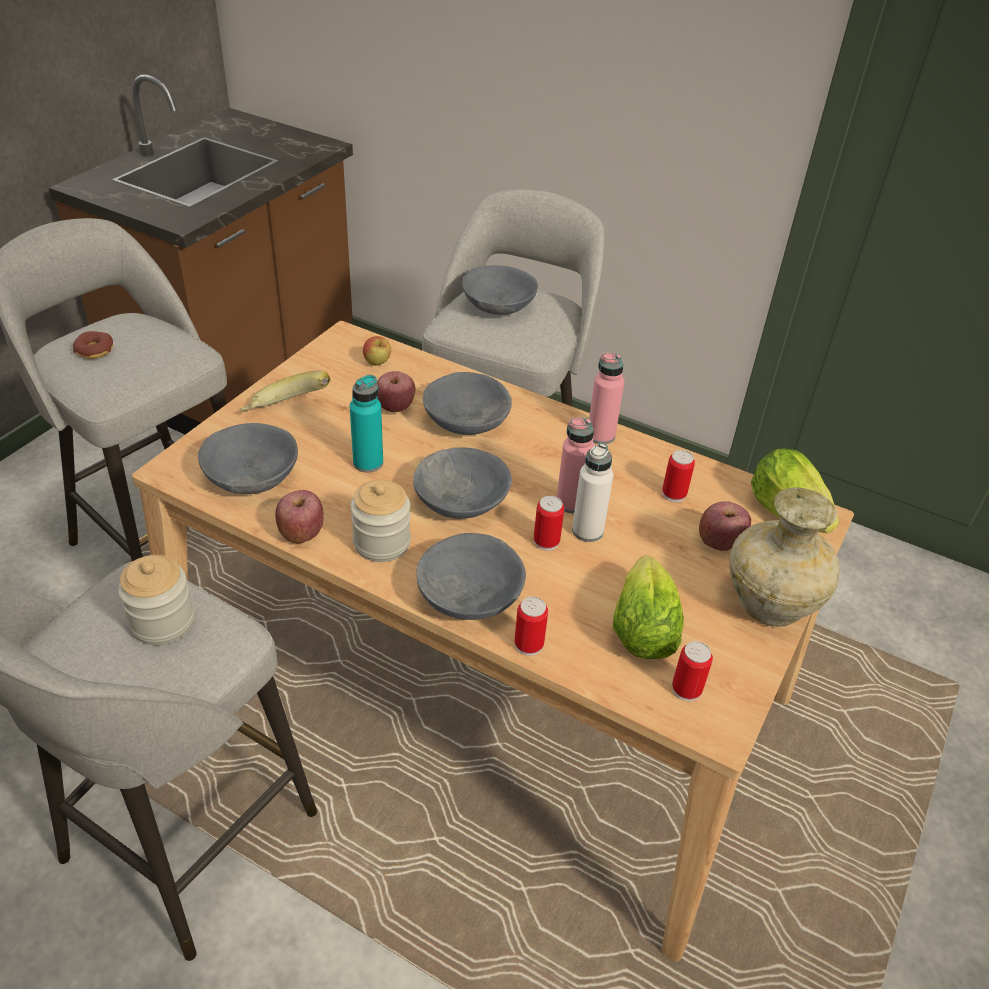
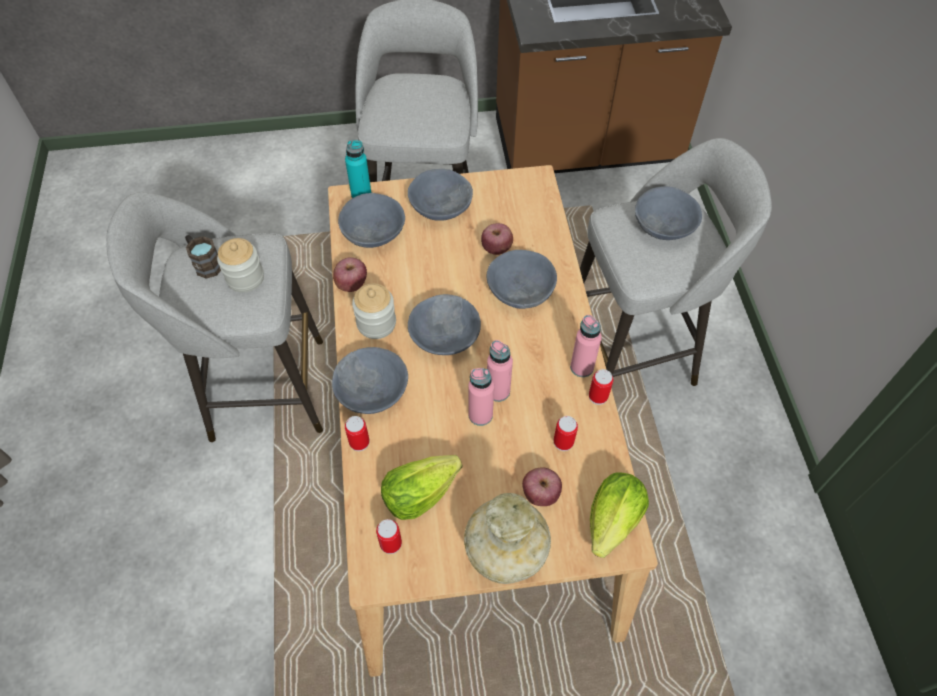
camera: 55 degrees right, 15 degrees up
donut [73,331,113,359] -> none
banana [241,370,331,412] -> grey bowl [408,169,473,221]
turquoise bottle [349,375,383,473] -> turquoise bottle moved to [345,140,371,198]
apple [363,336,391,366] -> none
can [534,496,564,551] -> can moved to [589,369,613,405]
white bottle [572,443,613,542] -> pink bottle [468,368,494,426]
none -> brown mug [185,235,221,279]

